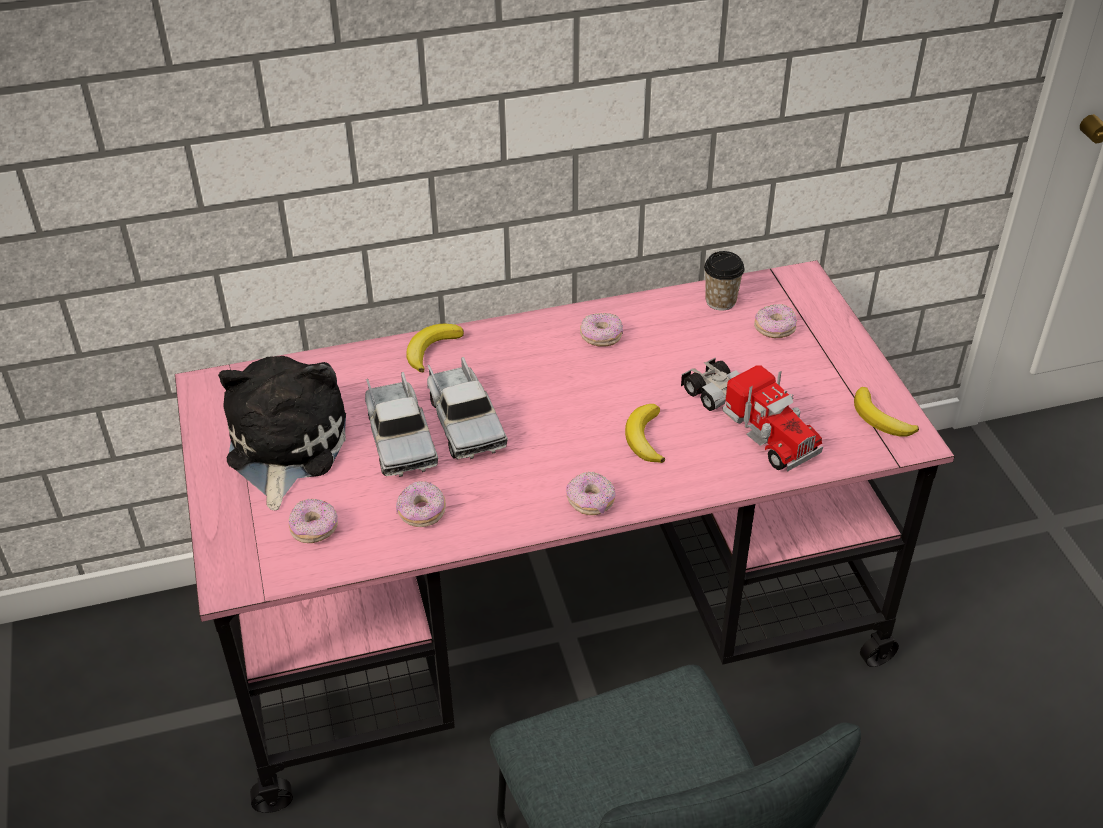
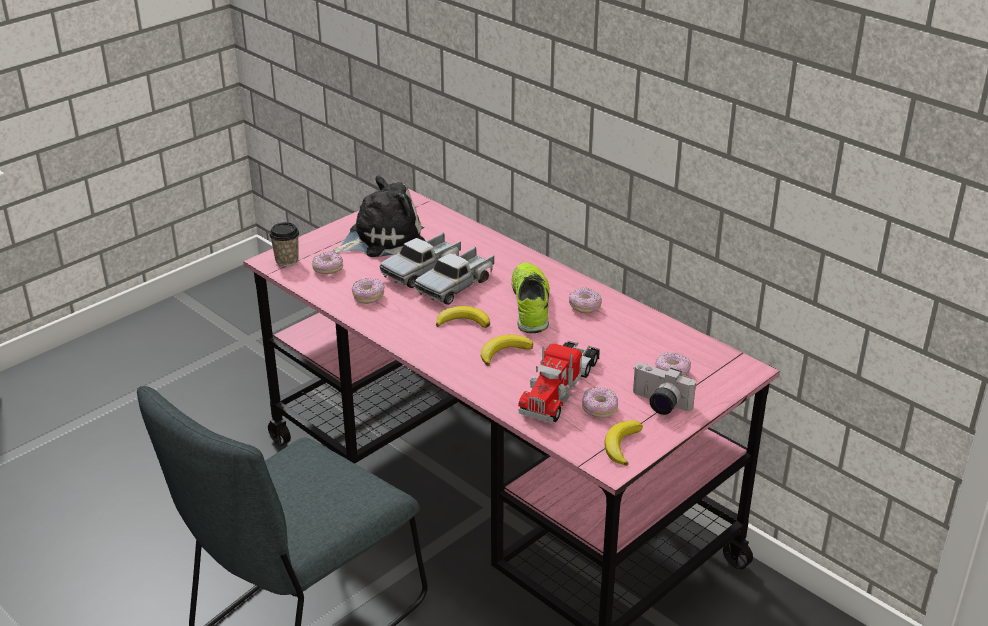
camera: 60 degrees right, 10 degrees down
banana [407,323,464,373] -> banana moved to [436,306,490,328]
donut [566,472,616,515] -> donut moved to [582,387,618,418]
cup [704,251,745,311] -> cup moved to [269,222,299,266]
none -> shoe [512,262,550,333]
none -> camera [633,363,696,415]

